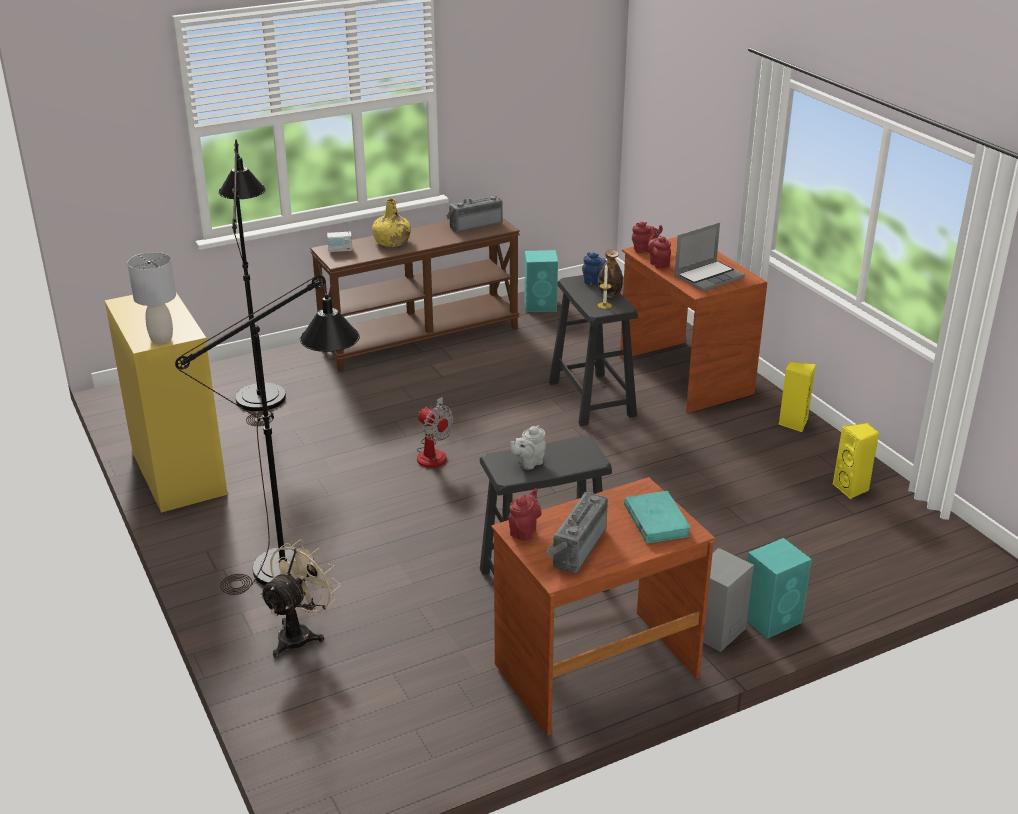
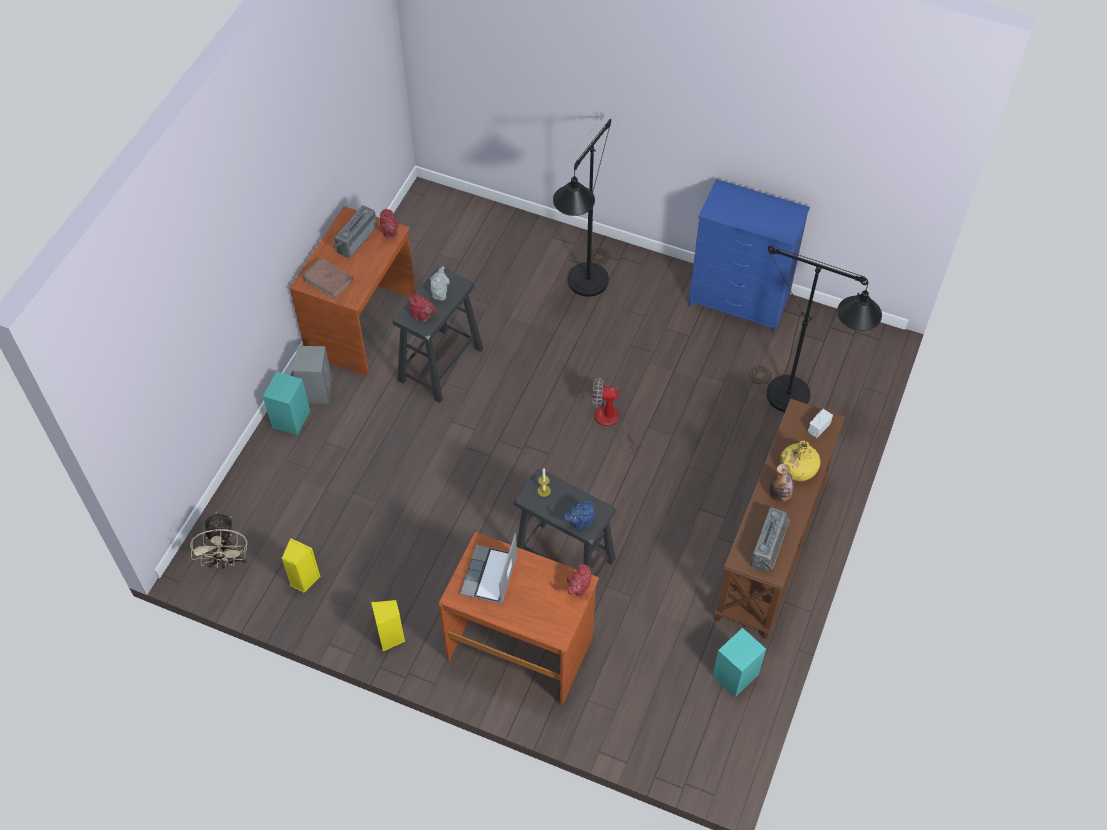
camera: 140 degrees right, 25 degrees up
yellow dresser [104,293,228,513] -> blue dresser [688,179,810,333]
grey table lamp [127,252,176,343] -> none
beige fan [259,539,340,658] -> beige fan moved to [190,512,247,569]
radio [546,492,608,573] -> radio turned 135 degrees counterclockwise [332,205,377,258]
bottle [598,250,623,298] -> bottle moved to [770,464,794,502]
turquoise book [624,491,691,543] -> brown book [302,258,353,300]
red teapot [648,234,671,268] -> red teapot moved to [409,295,437,322]

